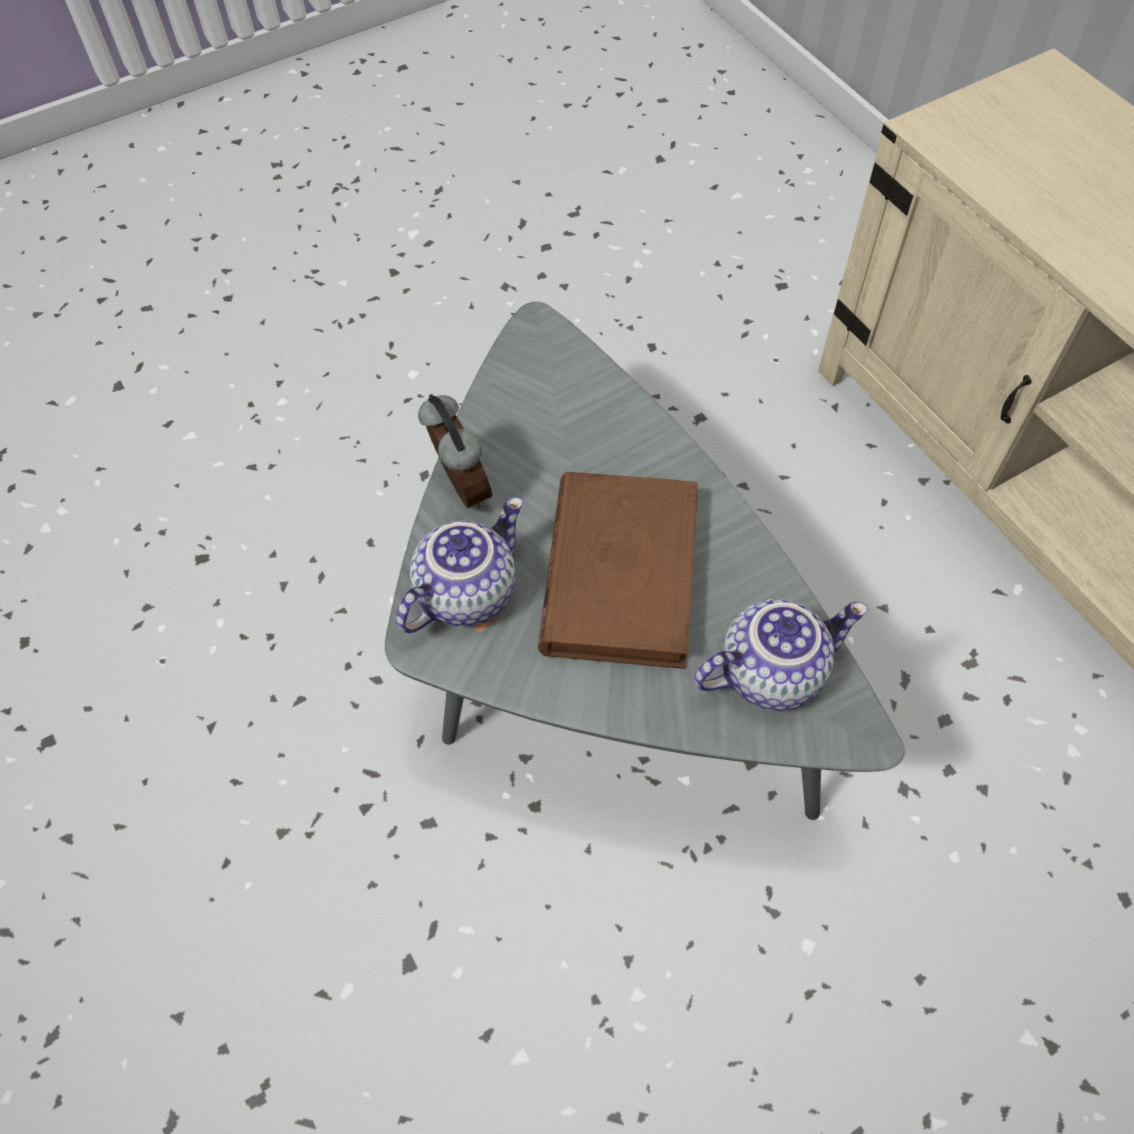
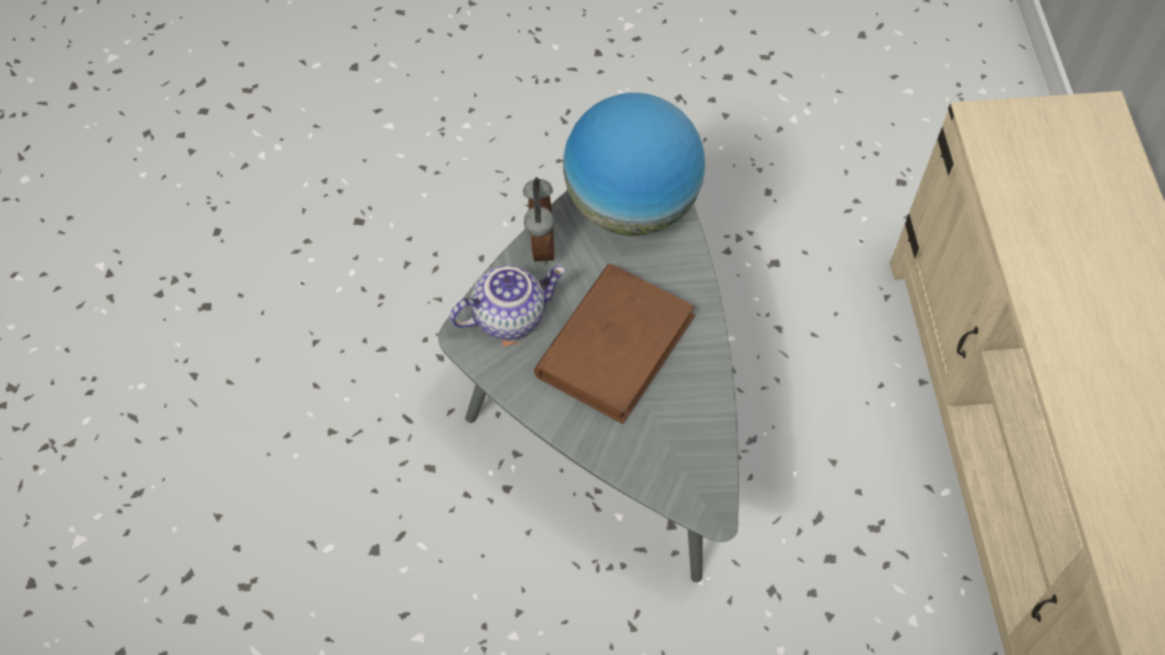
camera: 20 degrees right, 0 degrees up
teapot [694,599,868,711] -> none
none -> globe [563,93,705,236]

